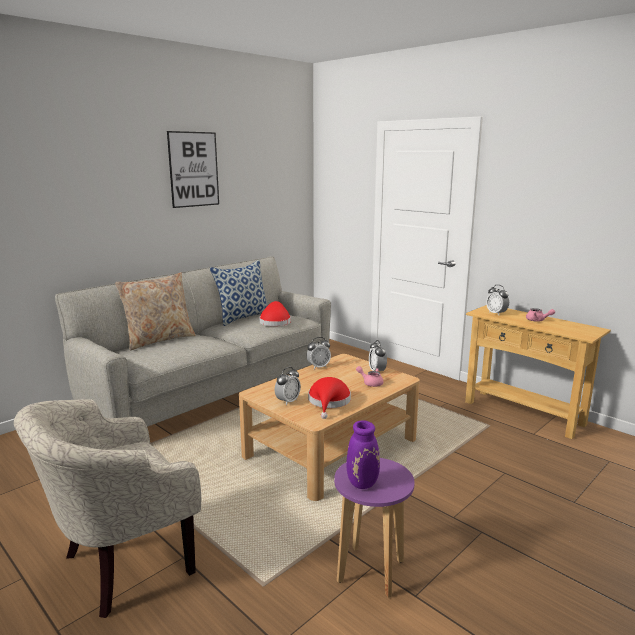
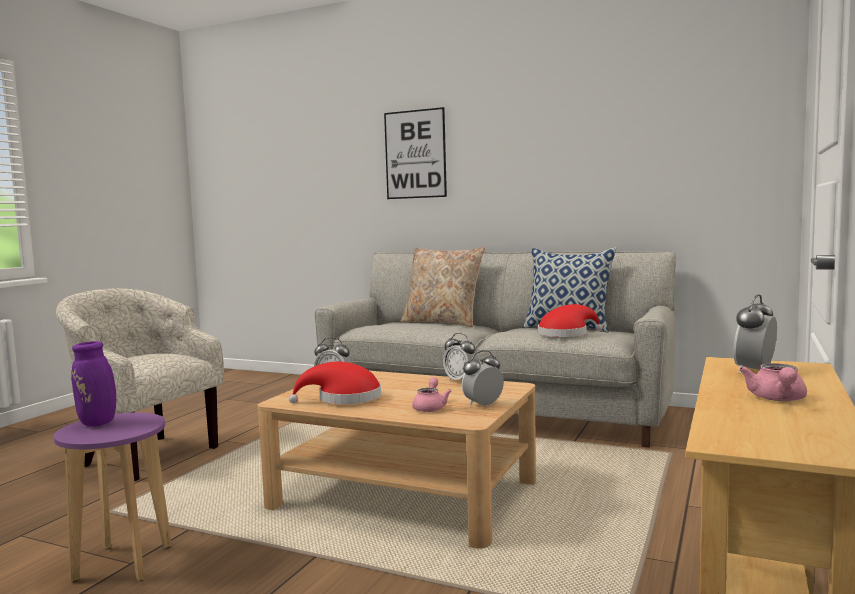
camera: 70 degrees right, 10 degrees down
picture [167,131,219,208] -> picture moved to [384,107,447,199]

